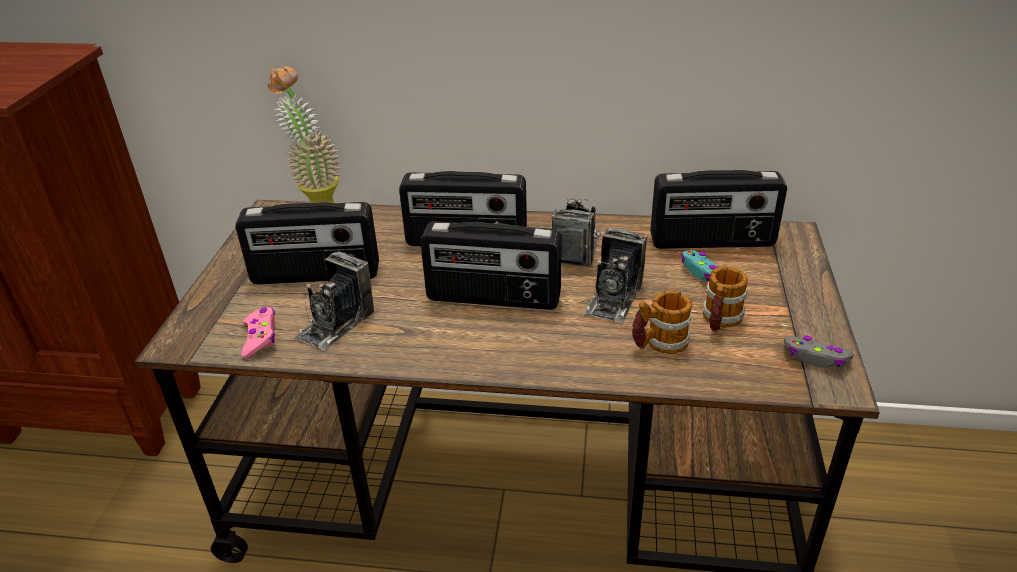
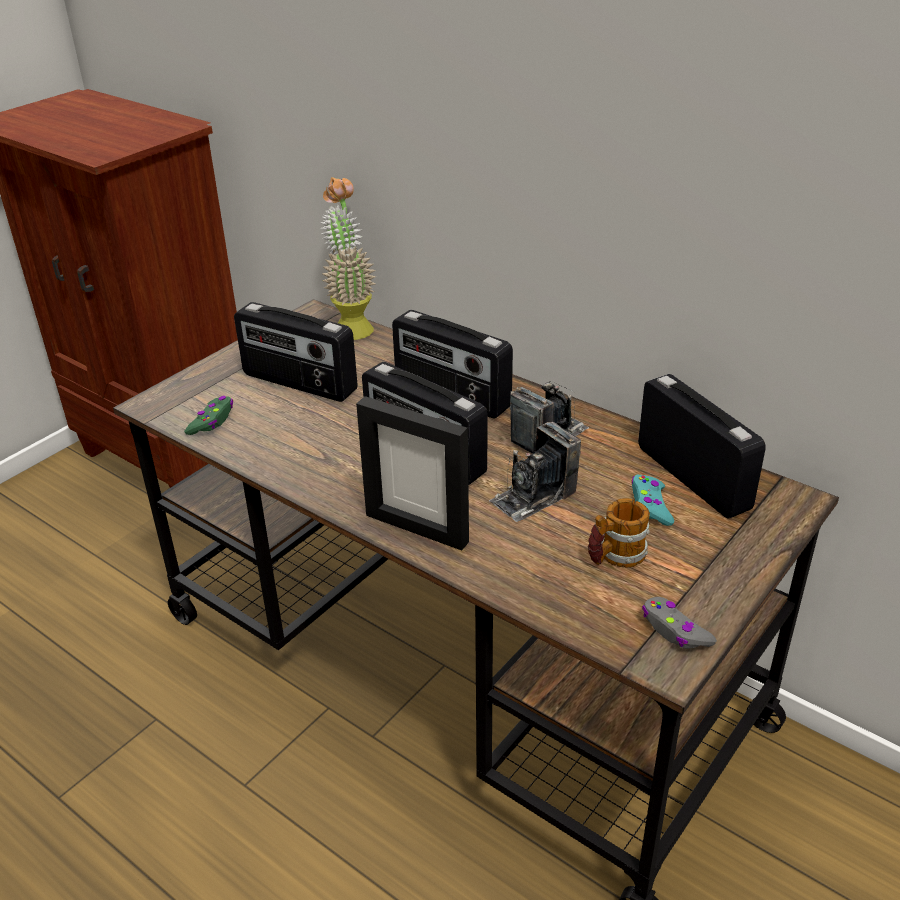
camera: 30 degrees right, 0 degrees up
pink game controller [241,307,275,359] -> green game controller [184,396,233,435]
camera [294,251,374,350] -> none
mug [632,291,692,354] -> none
radio [650,170,787,249] -> radio turned 150 degrees counterclockwise [638,374,766,519]
none -> picture frame [356,396,469,551]

